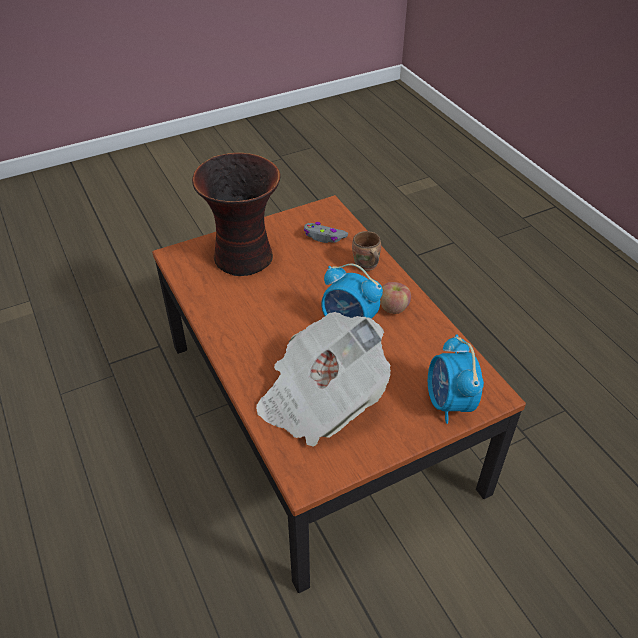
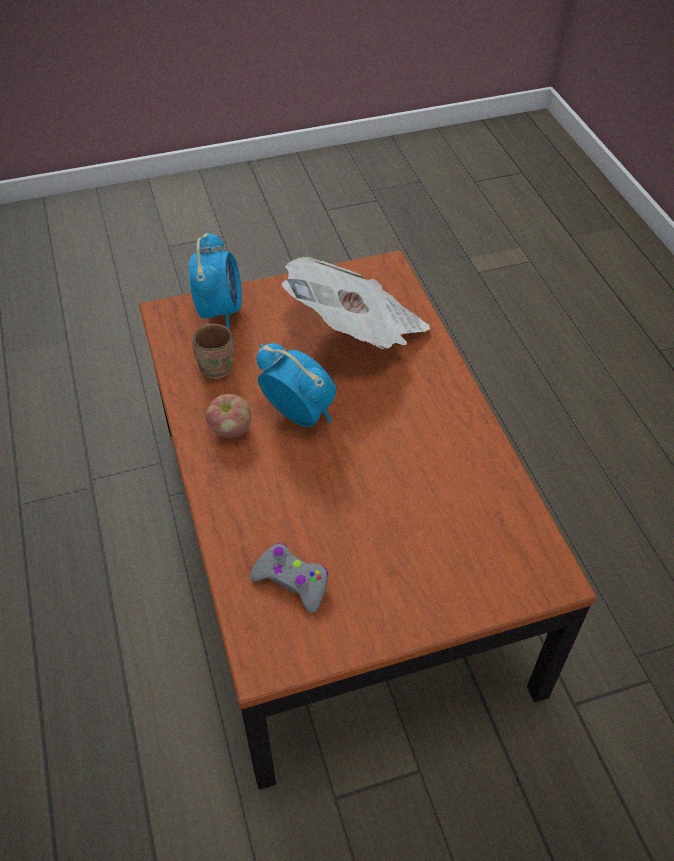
camera: 170 degrees left, 5 degrees up
vase [192,153,281,276] -> none
brown mug [352,231,381,271] -> brown mug moved to [192,323,234,379]

